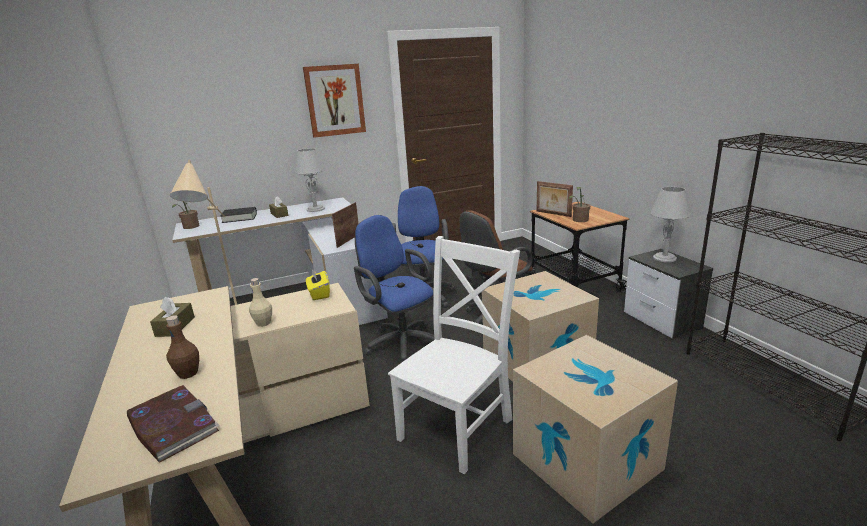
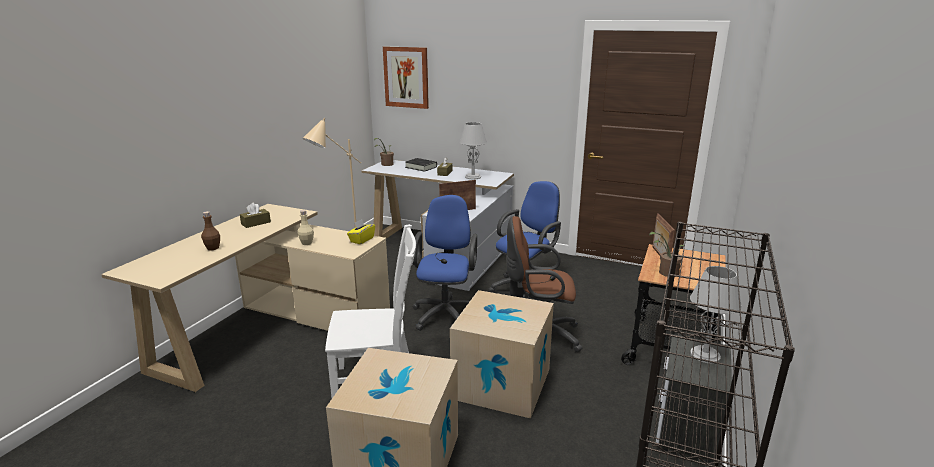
camera: 45 degrees right, 0 degrees up
book [127,385,220,463] -> none
picture [303,64,366,138] -> picture moved to [383,46,429,109]

